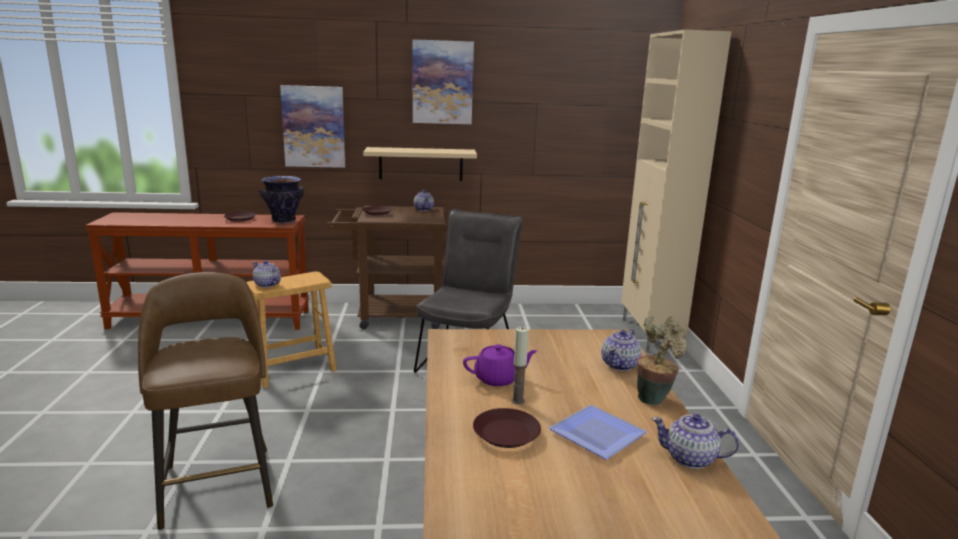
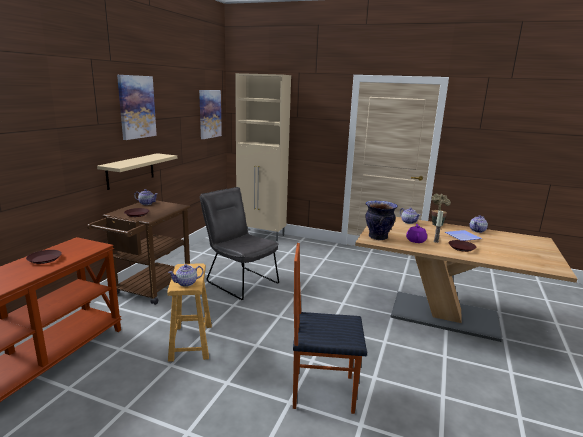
camera: 65 degrees left, 0 degrees up
brown stool [138,272,273,530] -> chair [293,243,367,414]
vase [259,176,304,223] -> vase moved to [365,201,398,240]
picture [280,85,345,168] -> picture moved to [199,90,222,139]

